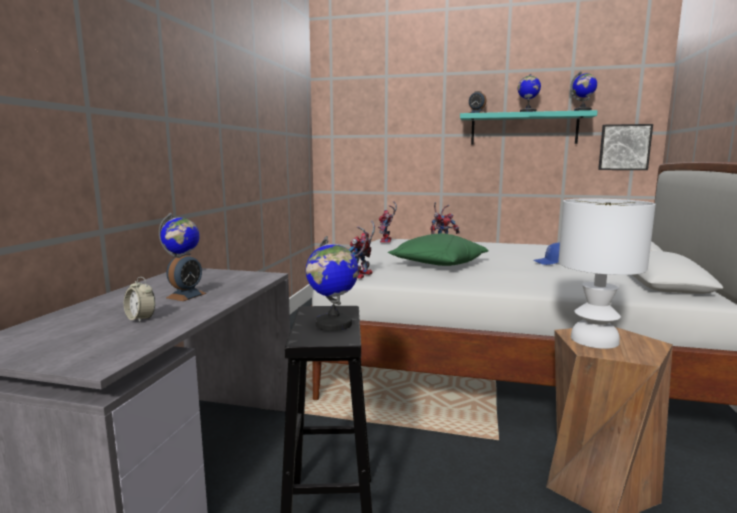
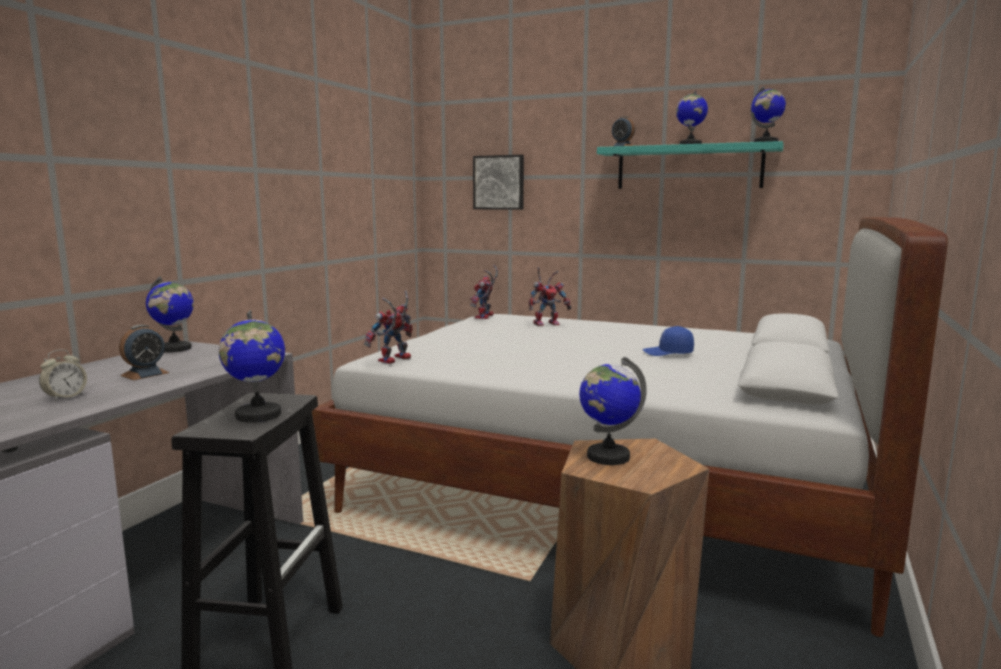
camera: 10 degrees right, 0 degrees up
alarm clock [124,277,155,323] -> alarm clock turned 105 degrees counterclockwise [39,350,87,402]
green pillow [388,233,489,266] -> none
white table lamp [558,198,656,349] -> globe [579,357,647,465]
picture [598,124,653,170] -> picture moved to [473,155,524,210]

